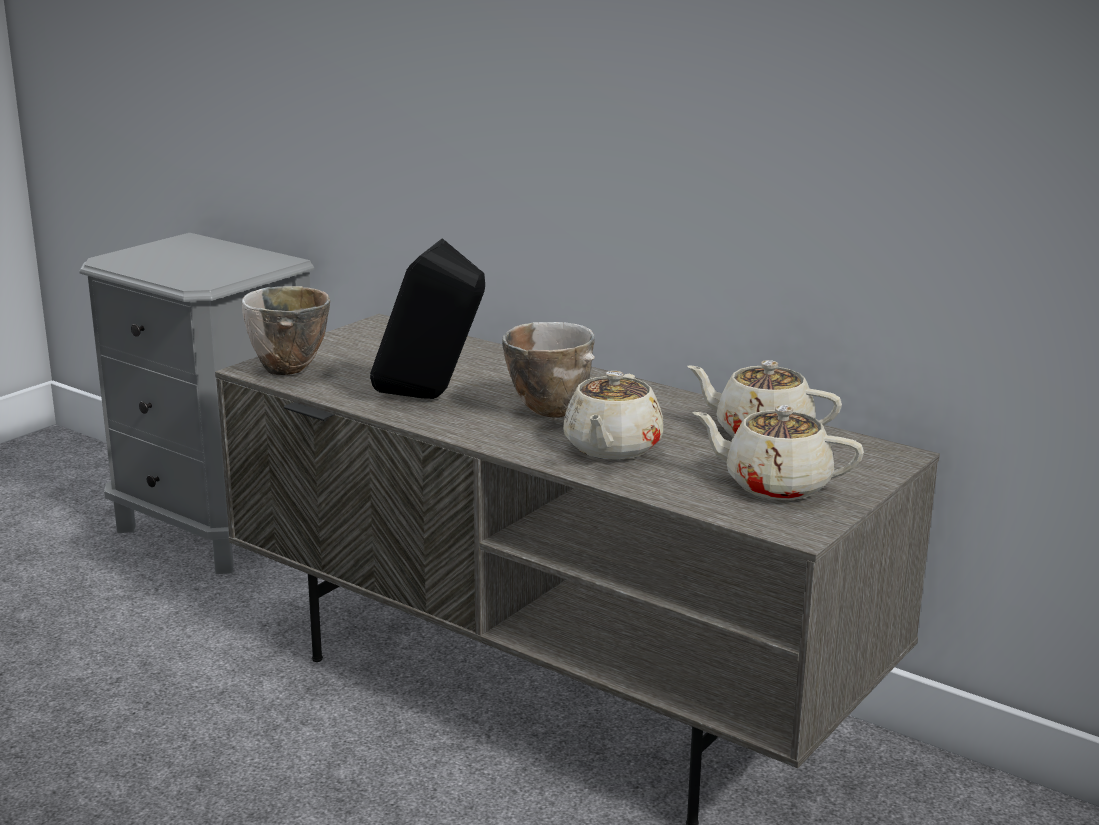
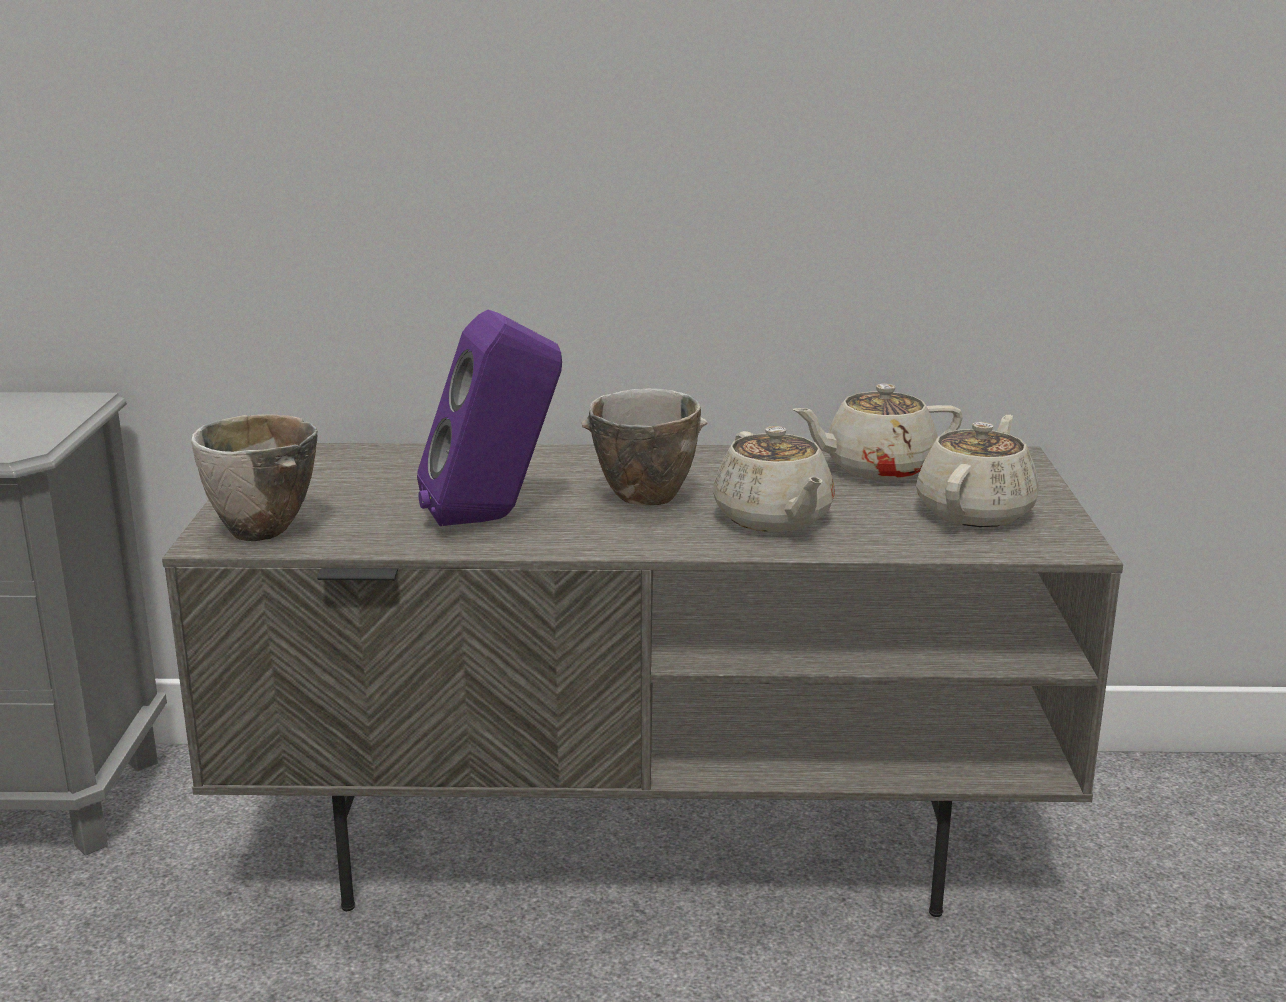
camera: 35 degrees left, 0 degrees up
black speaker [370,238,485,399] -> purple speaker [417,310,562,526]
beige teapot [692,405,864,500] -> beige teapot turned 135 degrees clockwise [916,415,1039,527]

